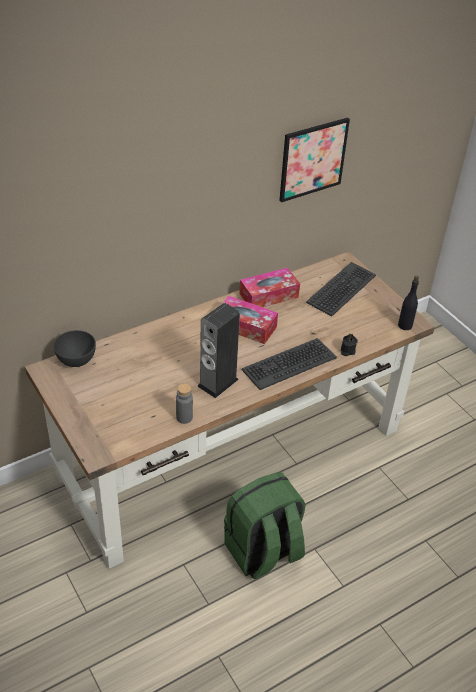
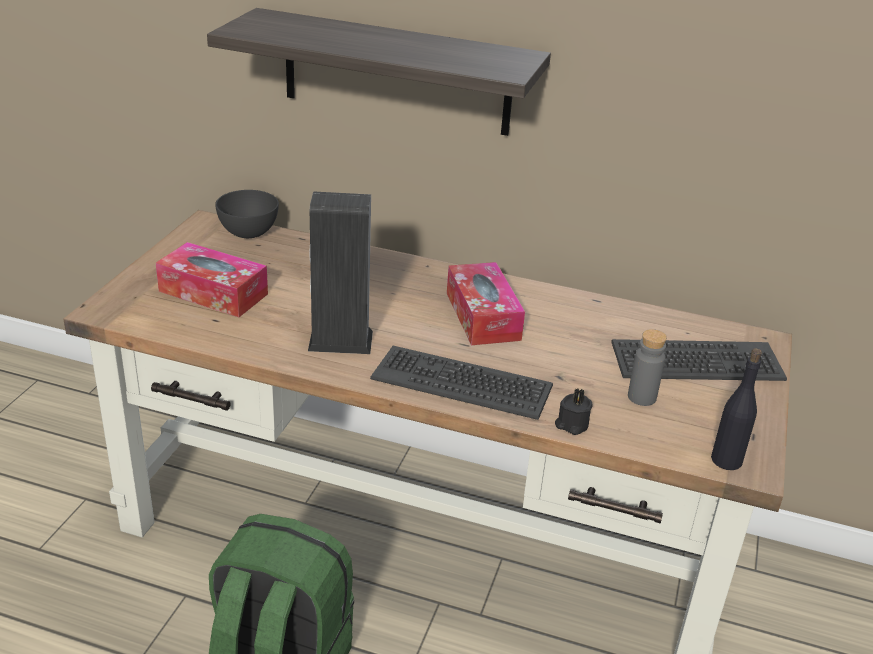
camera: 50 degrees right, 10 degrees down
grey bottle [176,383,193,424] -> grey bottle moved to [628,329,667,406]
tissue box [239,268,300,307] -> tissue box moved to [156,242,268,317]
picture [279,118,350,202] -> none
none -> shelf [207,8,551,136]

